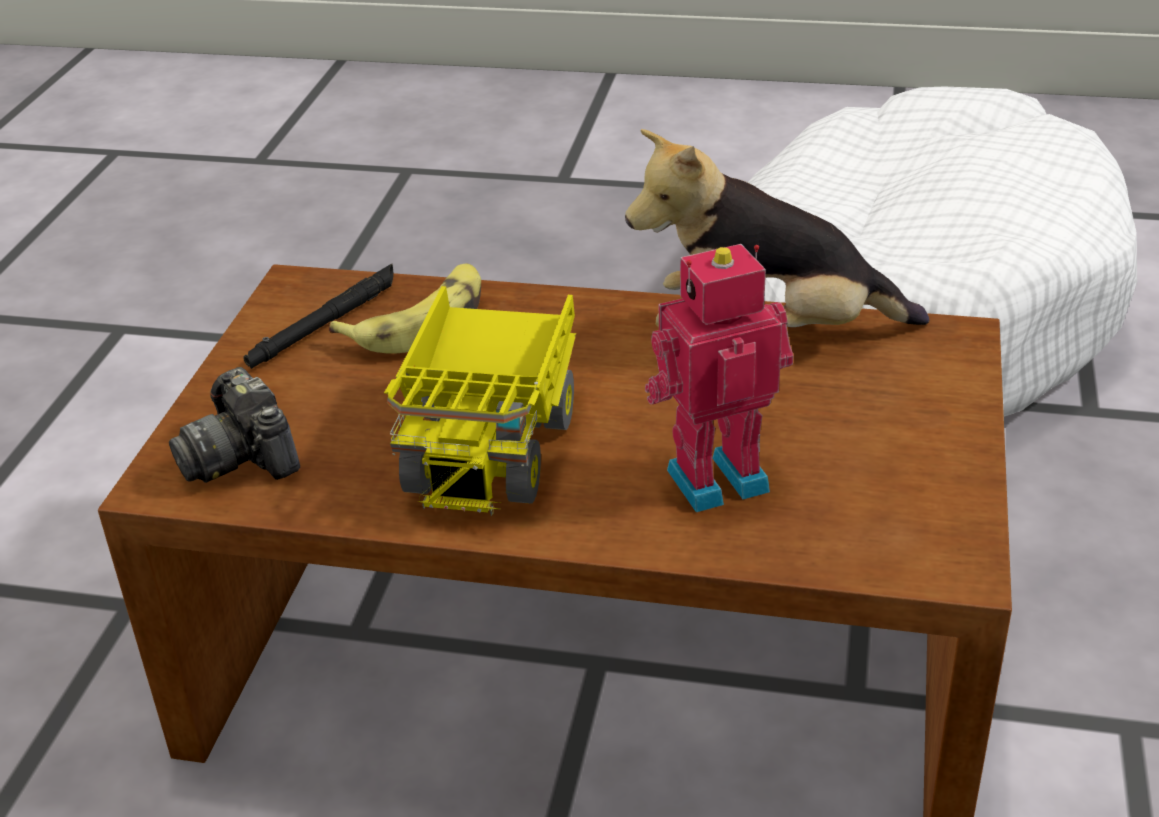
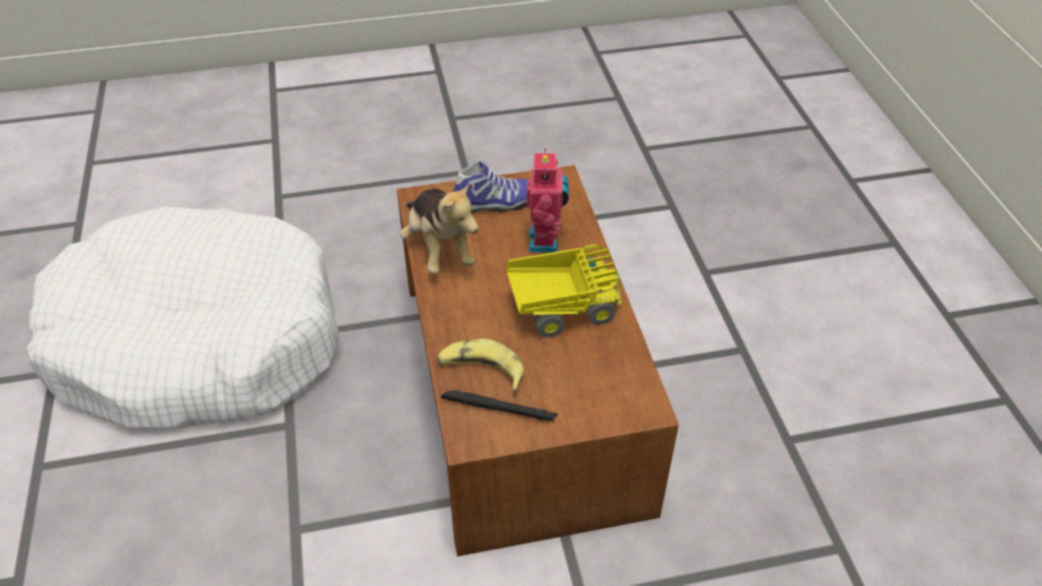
camera: 115 degrees left, 10 degrees up
camera [169,367,300,483] -> none
toy robot [645,244,793,512] -> toy robot turned 135 degrees counterclockwise [527,149,569,253]
none -> shoe [453,161,529,213]

